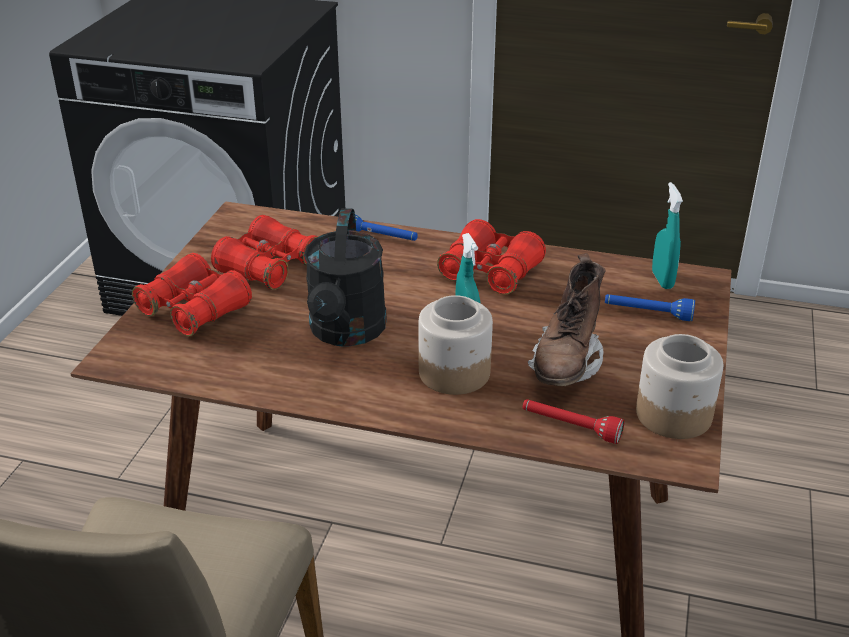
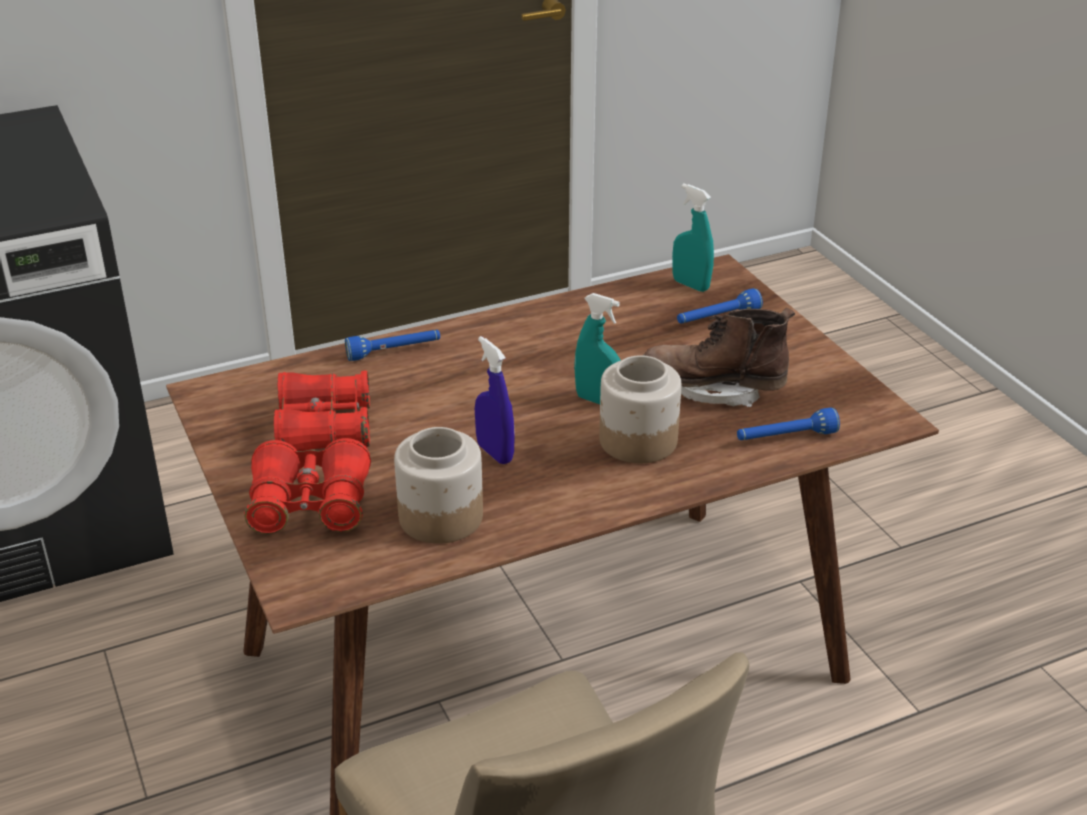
camera: 40 degrees left, 0 degrees up
black watering can [304,208,387,346] -> blue spray bottle [475,336,515,464]
red binoculars [437,219,546,295] -> none
red flashlight [523,399,624,444] -> blue flashlight [737,408,840,440]
brown boot [528,253,606,386] -> brown boot turned 120 degrees clockwise [643,308,795,407]
jar [636,334,723,439] -> jar moved to [394,427,483,544]

